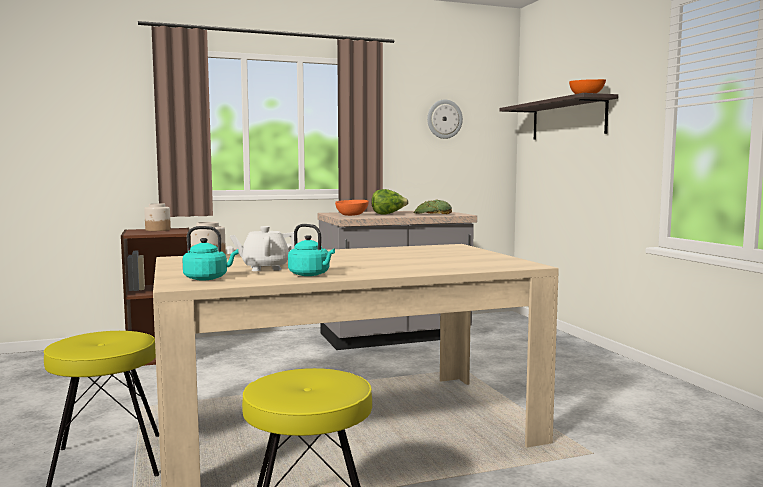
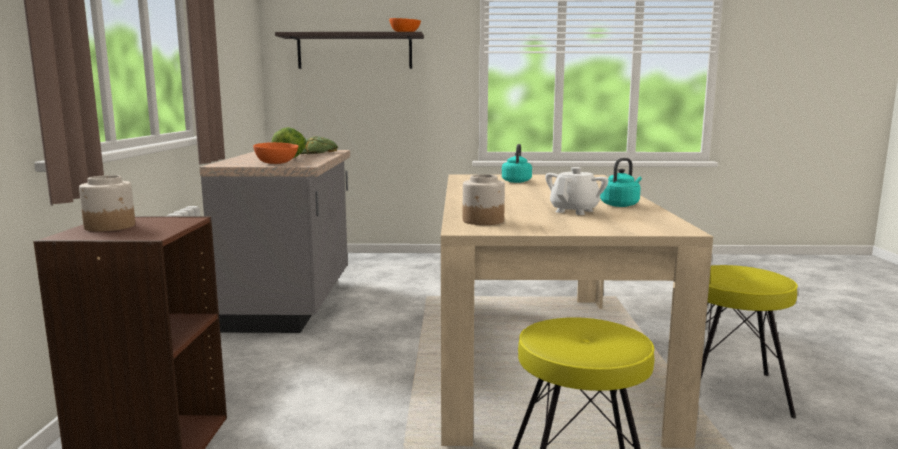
camera: 70 degrees left, 5 degrees up
turquoise kettle [182,226,238,280] -> turquoise kettle moved to [502,144,532,183]
white teapot [230,226,294,271] -> white teapot turned 150 degrees counterclockwise [545,167,608,215]
wall clock [427,100,463,139] -> none

